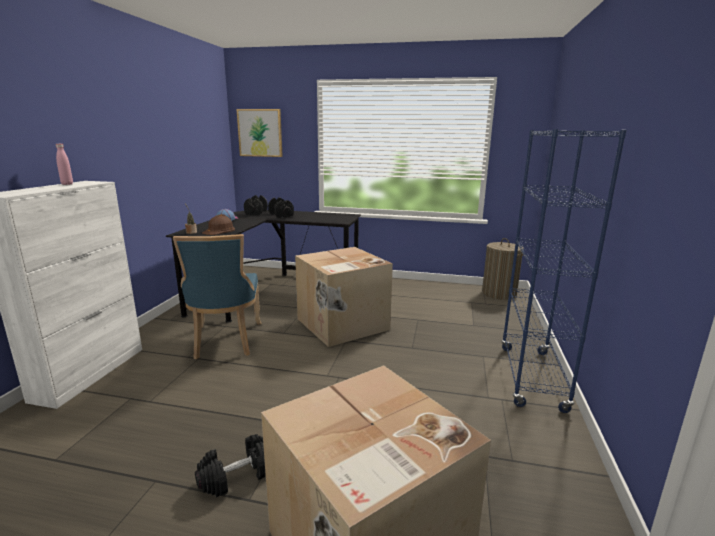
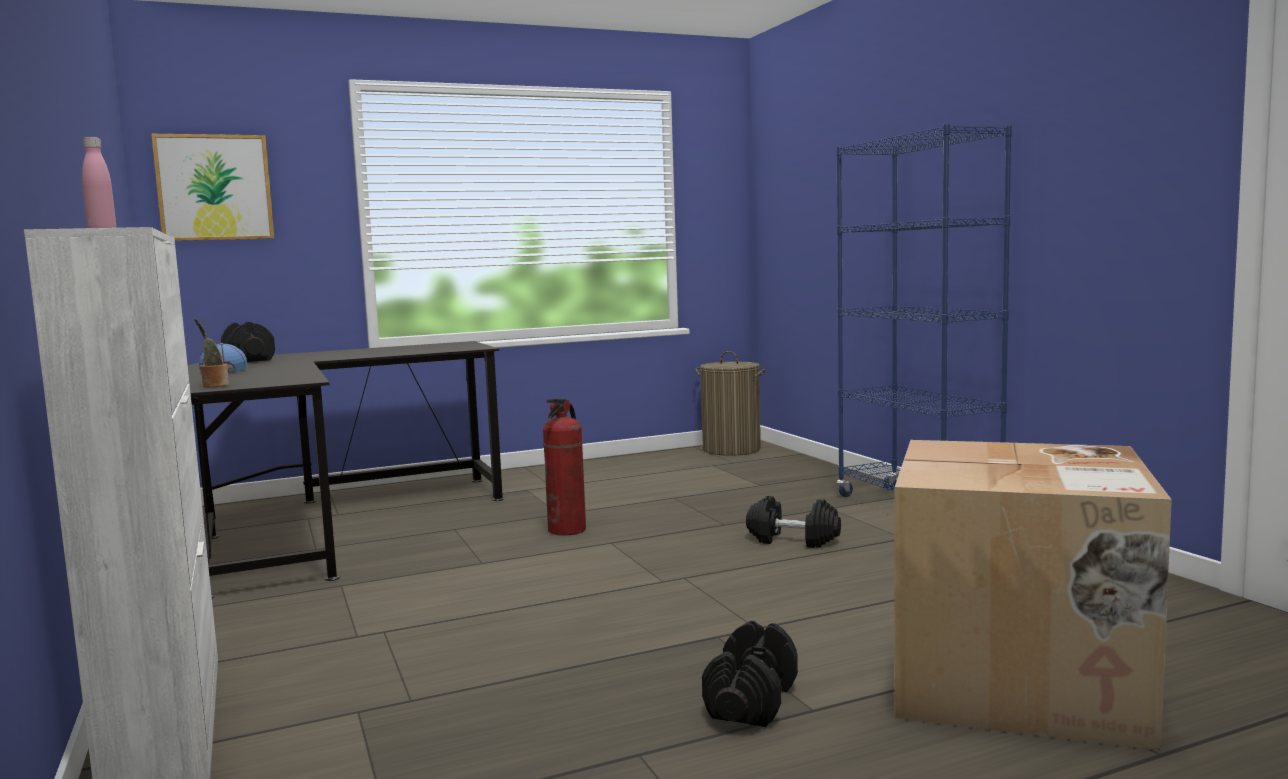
camera: 35 degrees left, 10 degrees down
blue chair [173,234,261,359] -> none
brown hard hat [202,214,235,235] -> none
black dumbbell [268,197,294,218] -> black dumbbell moved to [746,496,841,548]
cardboard box [295,247,393,347] -> fire extinguisher [543,399,586,536]

